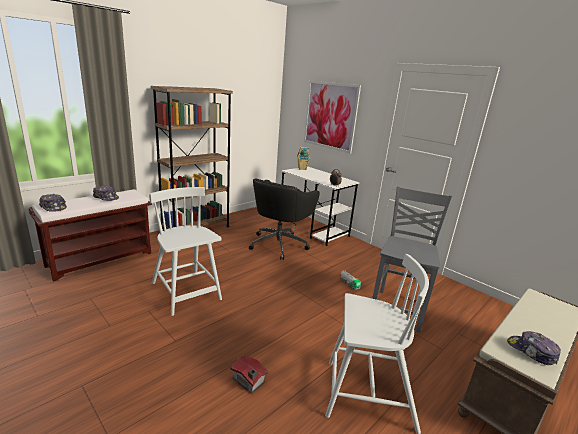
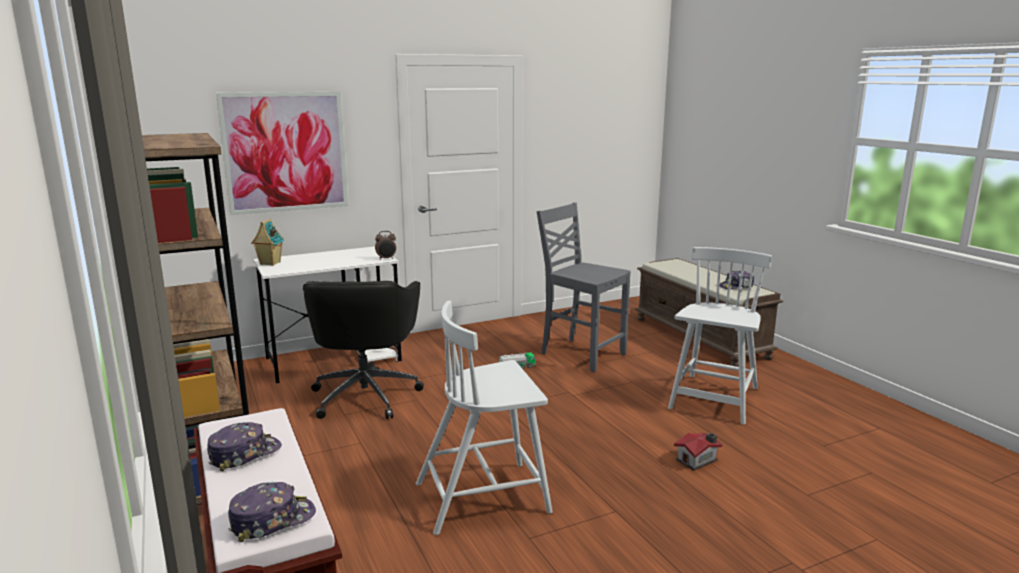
camera: 70 degrees left, 5 degrees down
black office chair [249,178,320,260] -> black office chair turned 45 degrees clockwise [303,281,424,419]

